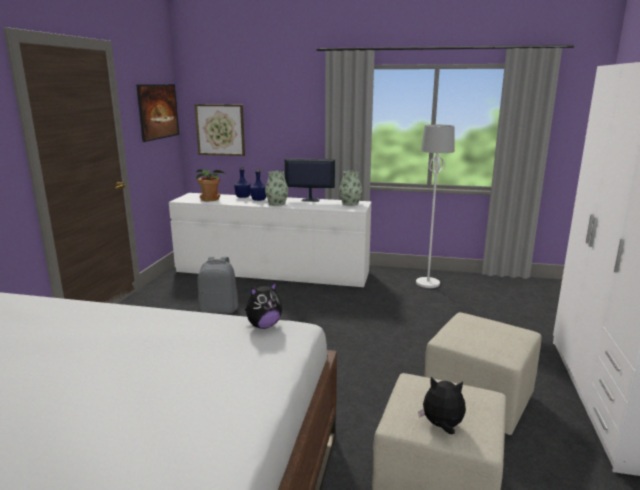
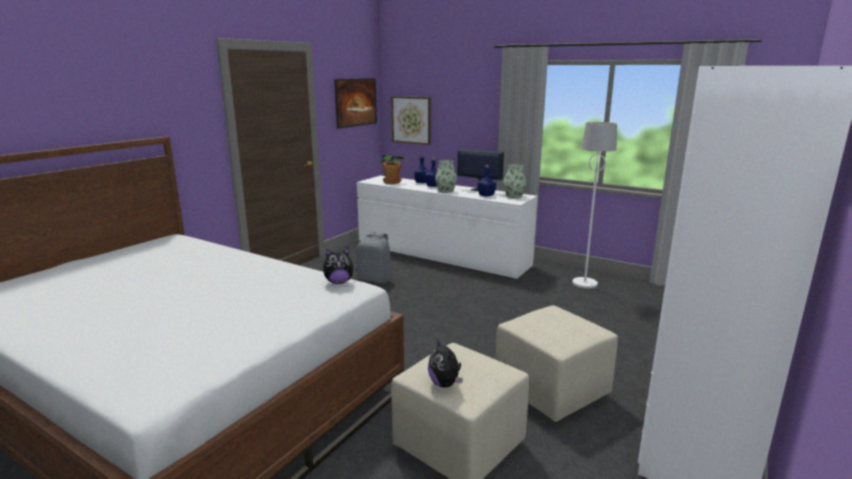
camera: 20 degrees right, 0 degrees up
plush toy [418,377,466,434] -> plush toy turned 150 degrees counterclockwise [428,339,462,387]
none -> blue bottle [478,165,496,196]

